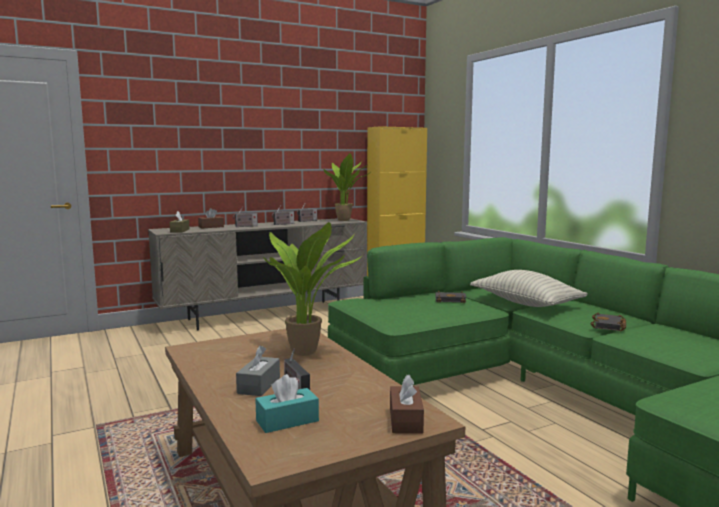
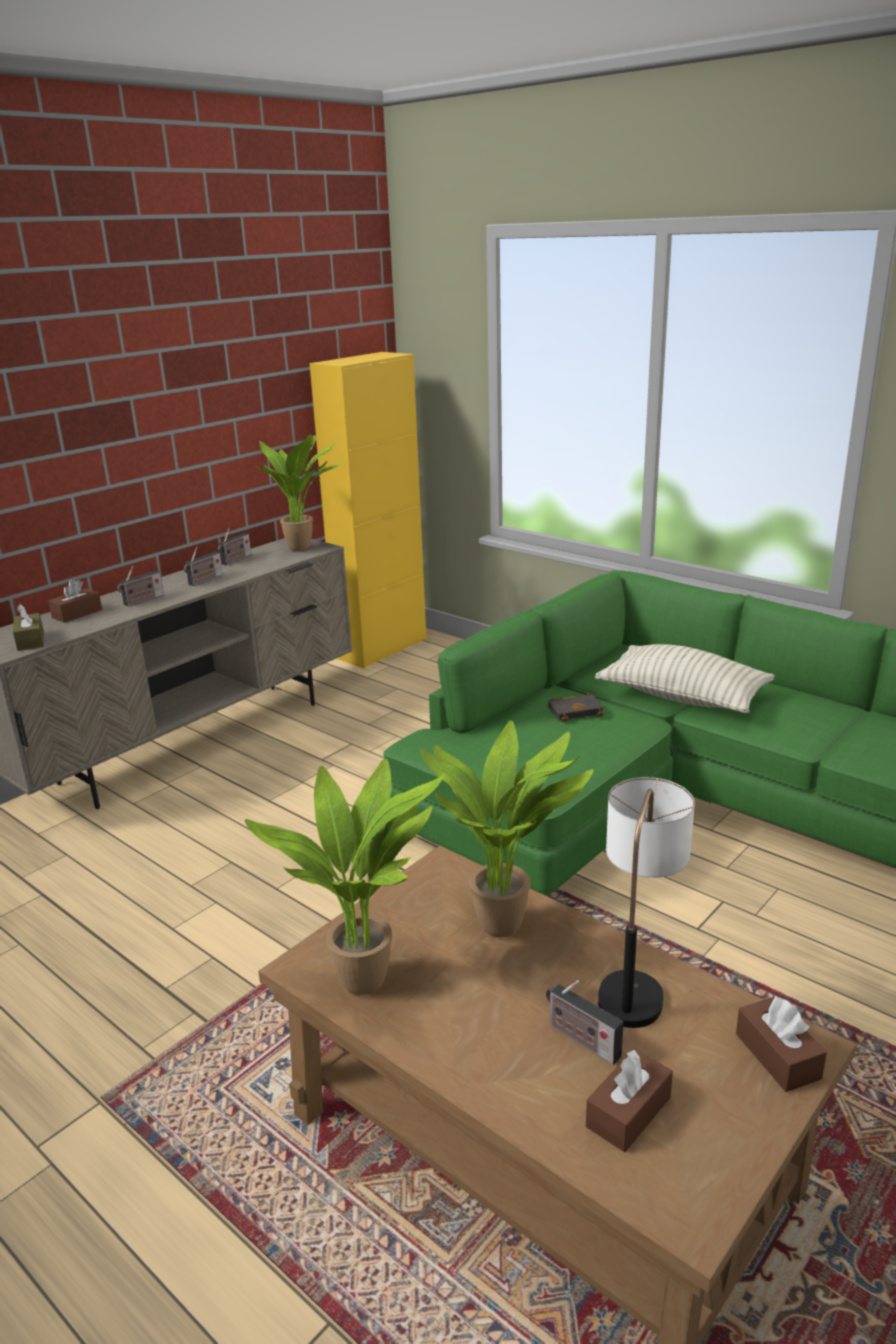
camera: 20 degrees left, 15 degrees up
grey tissue box [236,346,280,396] -> none
turquoise tissue box [255,374,319,433] -> brown tissue box [586,1049,673,1152]
black book [591,313,626,331] -> none
none -> potted plant [245,758,445,995]
none -> table lamp [598,777,695,1028]

